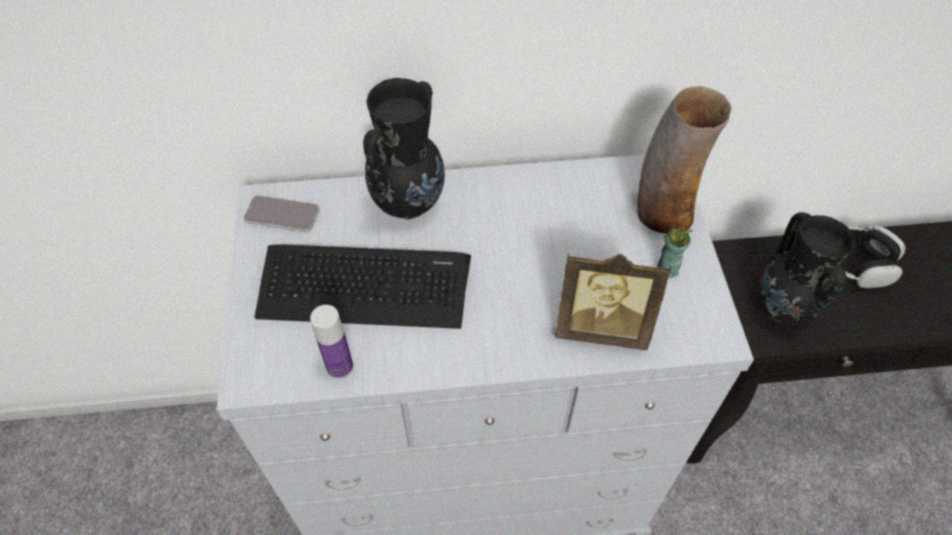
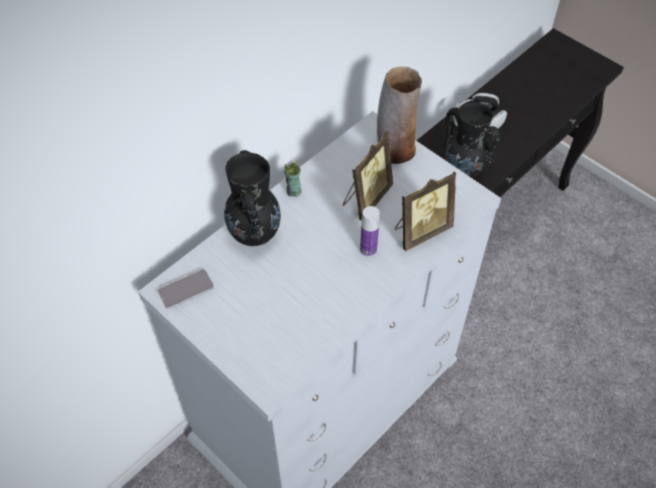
camera: 40 degrees left, 0 degrees up
keyboard [254,244,471,329] -> none
bottle [310,305,353,379] -> bottle moved to [360,206,380,257]
cup [657,225,693,278] -> cup moved to [284,161,302,197]
none -> picture frame [343,132,393,221]

